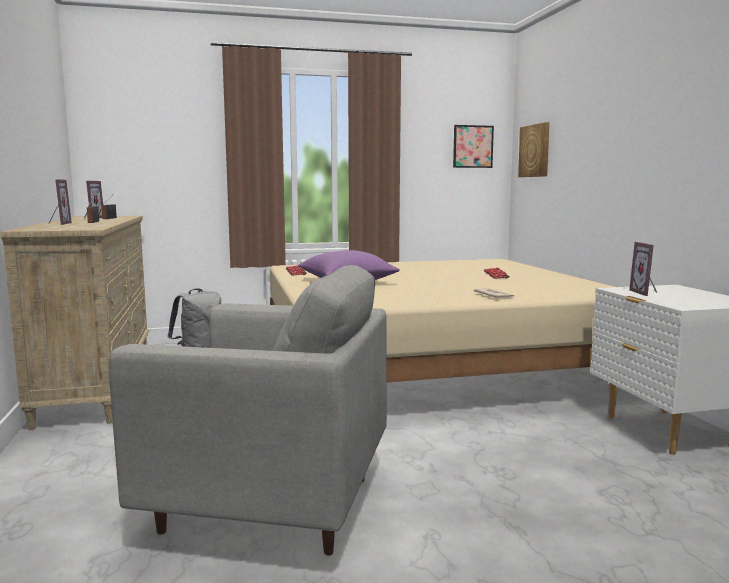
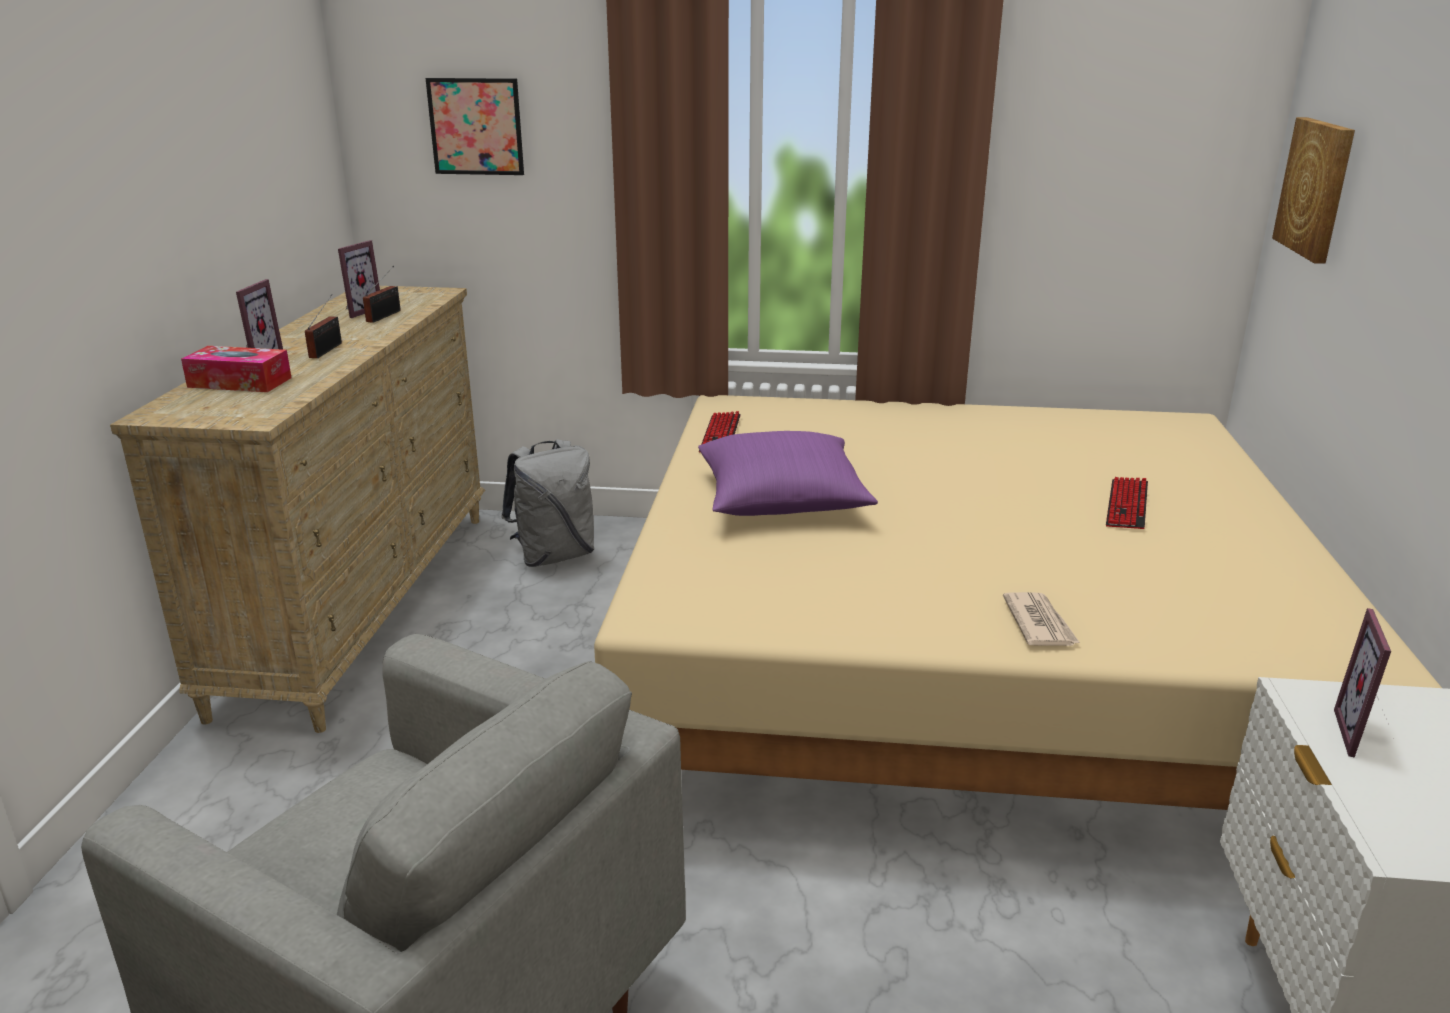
camera: 20 degrees right, 15 degrees up
picture [453,125,494,168] -> picture moved to [425,78,524,175]
none -> tissue box [181,346,292,392]

